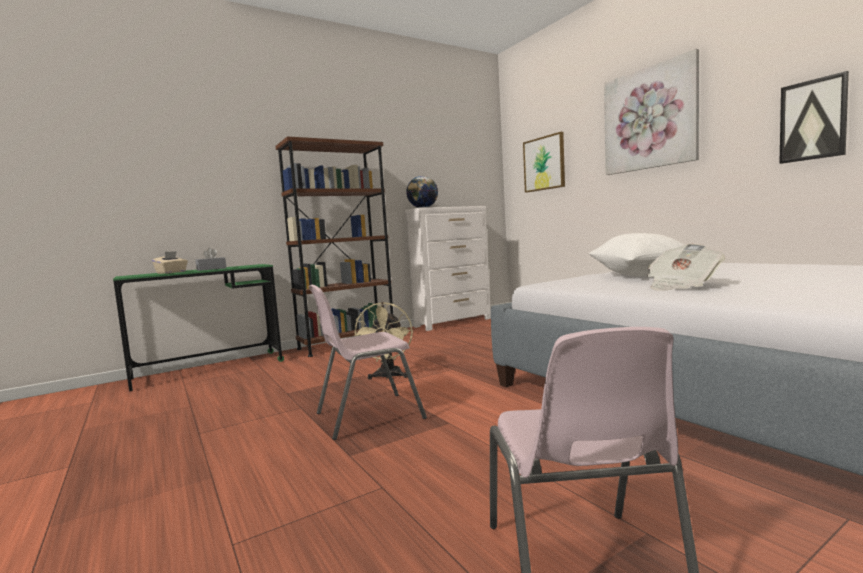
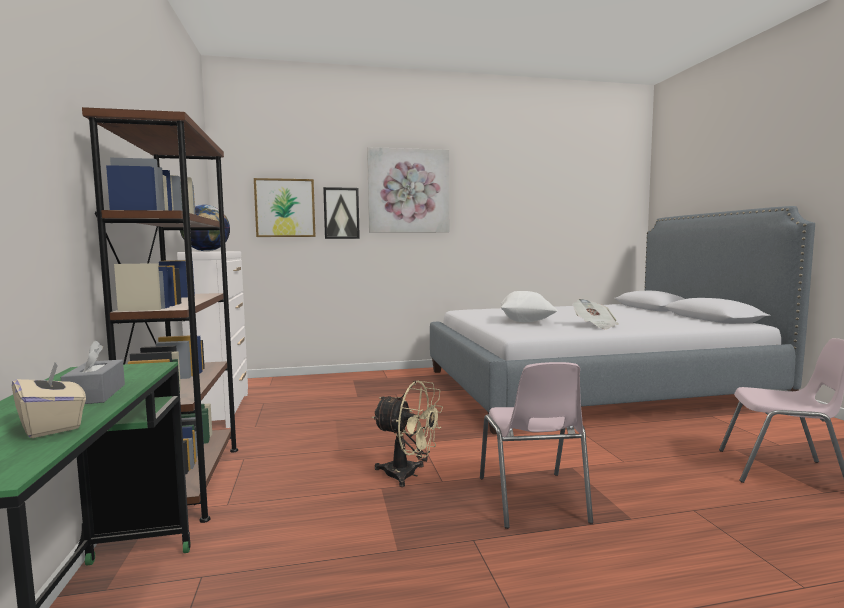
camera: 70 degrees left, 0 degrees up
picture [779,71,849,164] -> picture moved to [323,187,360,239]

